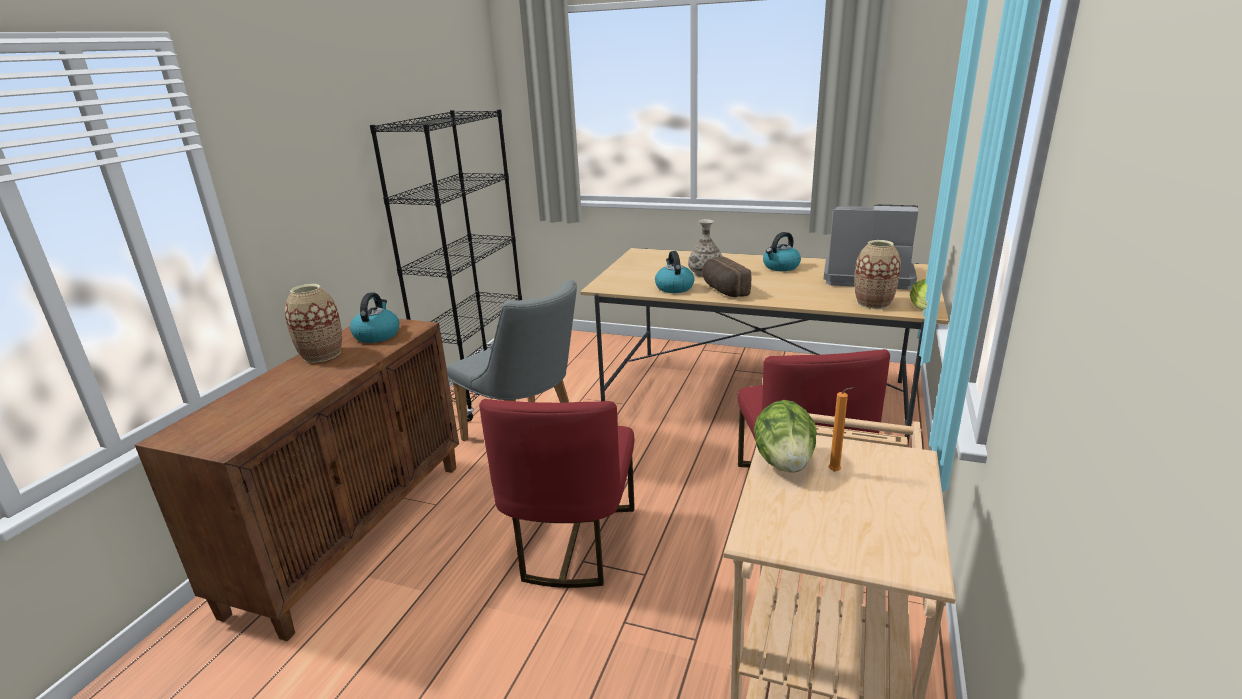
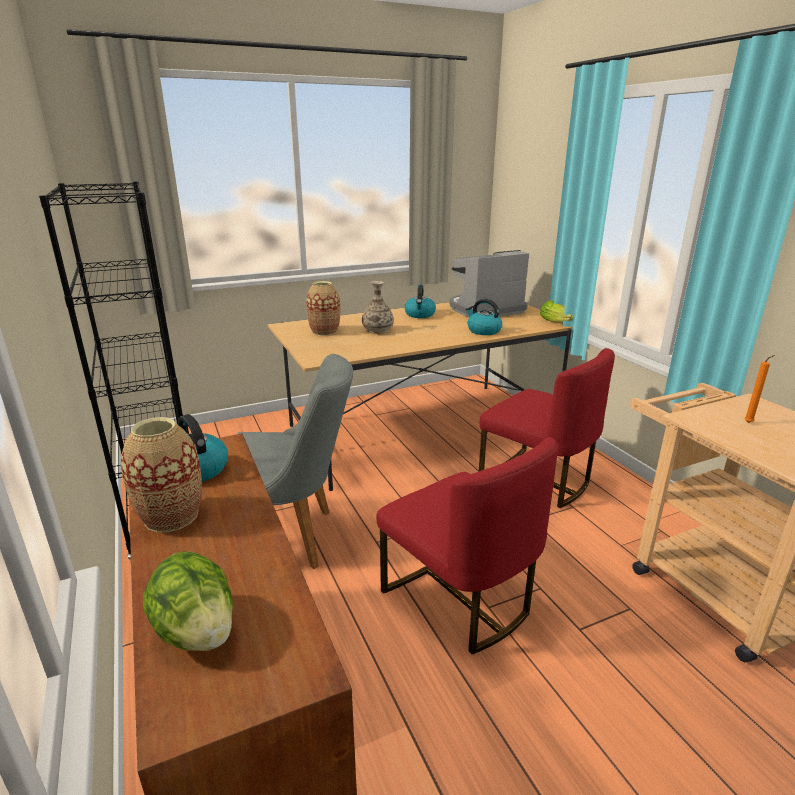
camera: 45 degrees left, 0 degrees up
kettle [655,251,695,293] -> kettle moved to [466,299,502,335]
bread [702,256,751,297] -> none
lettuce [754,400,817,473] -> lettuce moved to [143,551,233,651]
vase [854,240,901,309] -> vase moved to [306,281,340,336]

